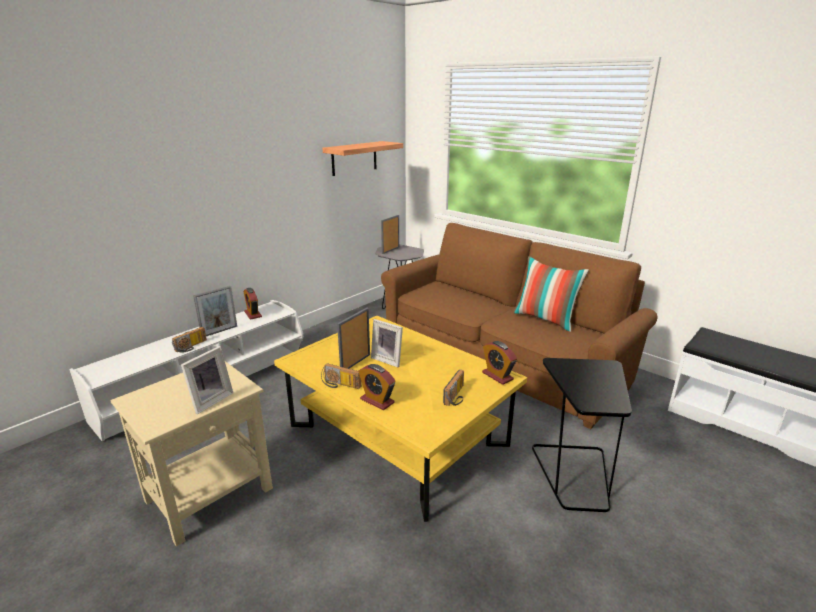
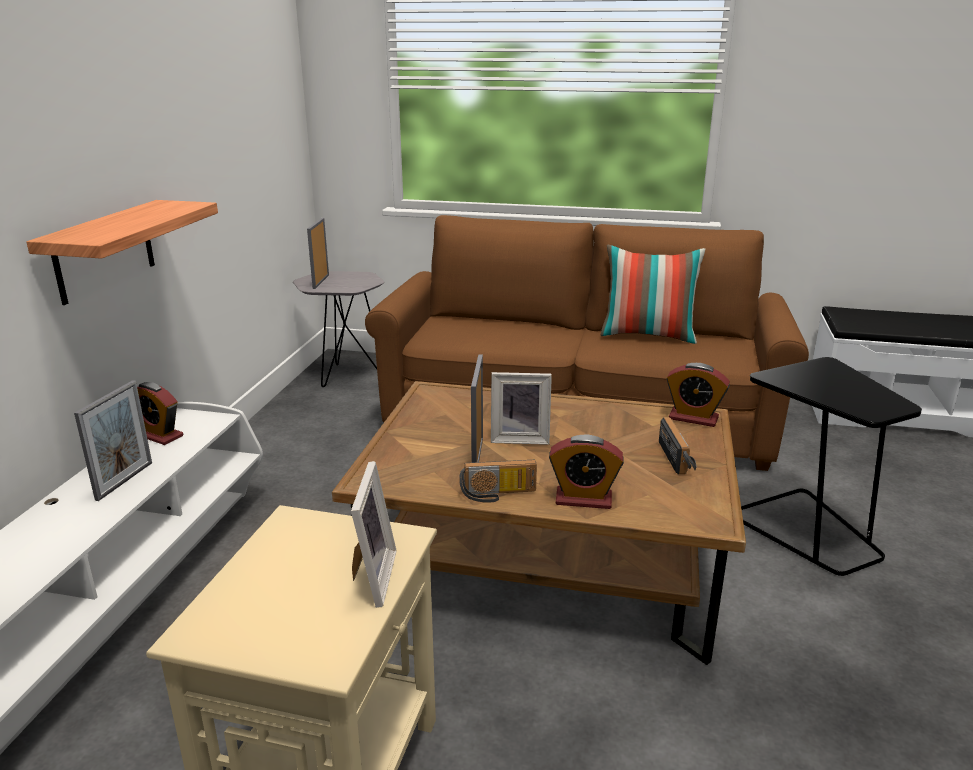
camera: 30 degrees left, 0 degrees up
radio [172,327,207,352] -> none
yellow coffee table [274,316,527,522] -> brown coffee table [332,381,746,665]
shelf [323,141,403,176] -> shelf moved to [26,200,218,305]

